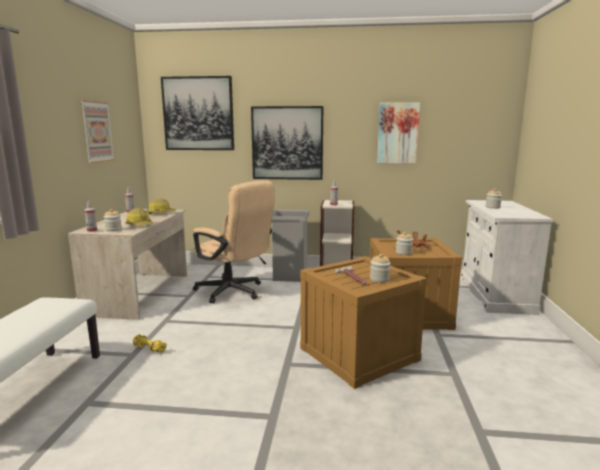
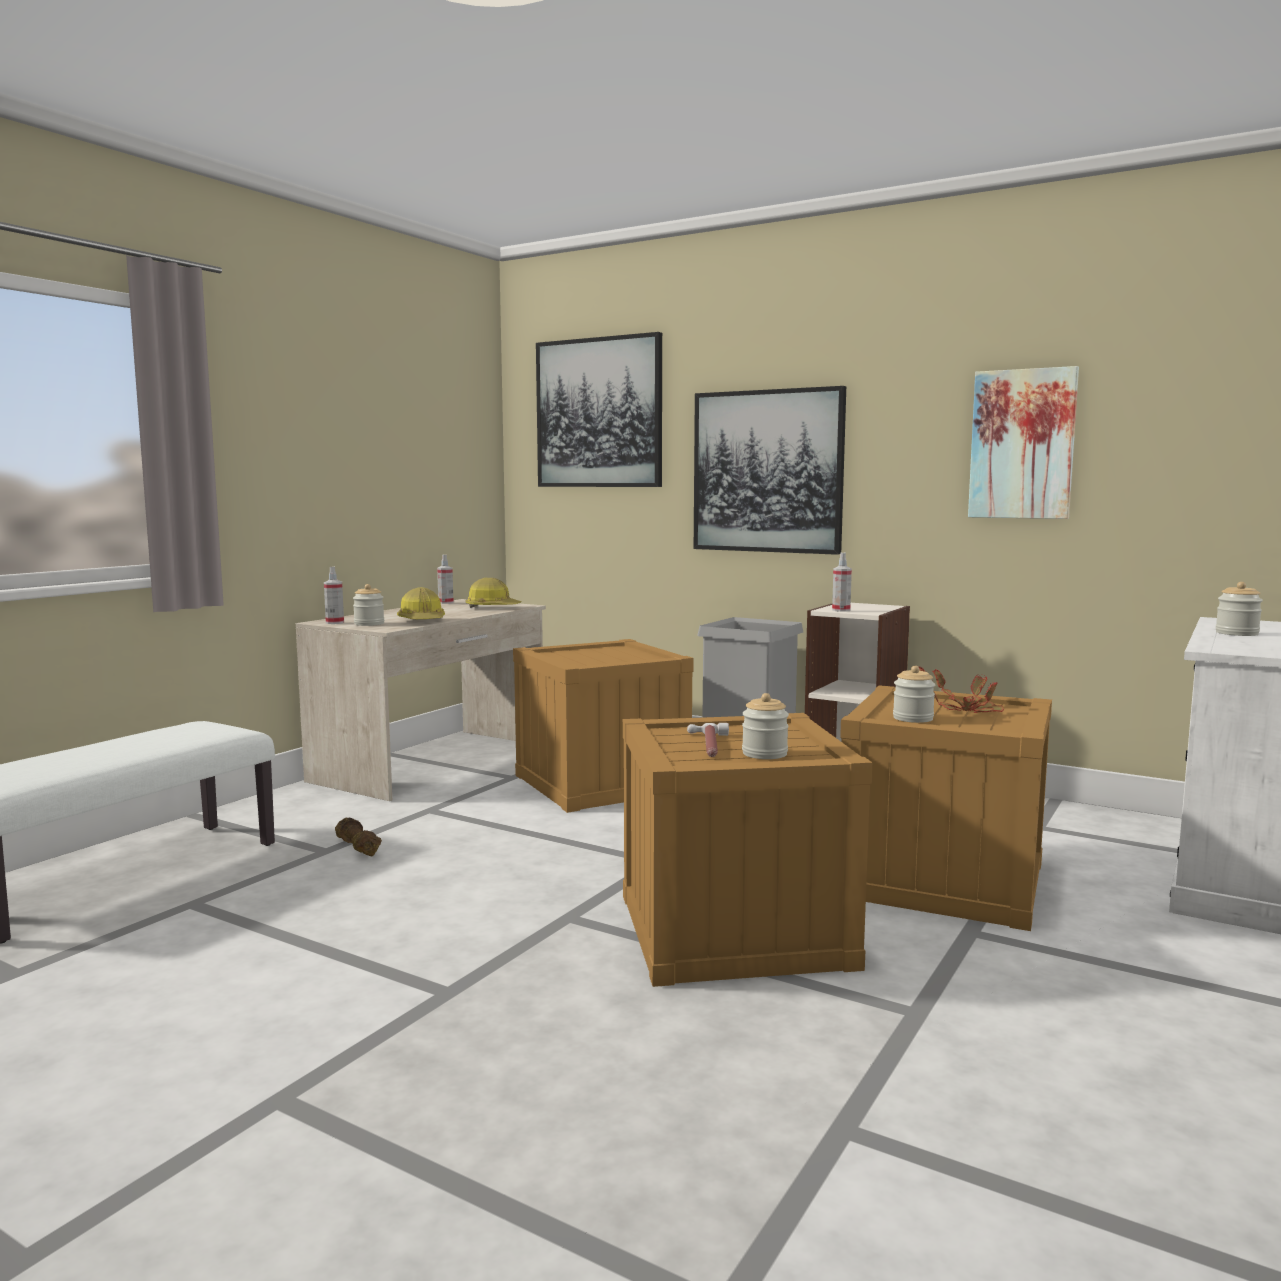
camera: 25 degrees right, 5 degrees down
picture [80,100,115,163] -> none
yellow dumbbell [133,334,167,353] -> brown dumbbell [335,818,382,857]
beige office chair [193,181,275,304] -> crate [513,639,694,813]

